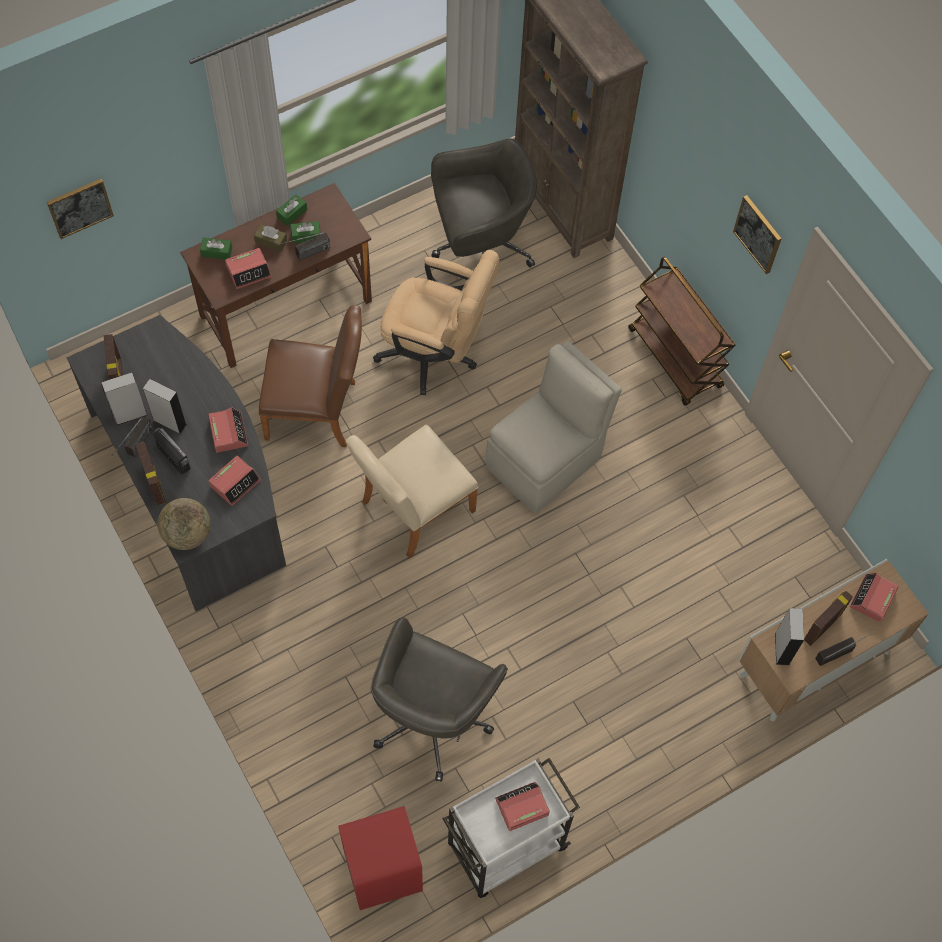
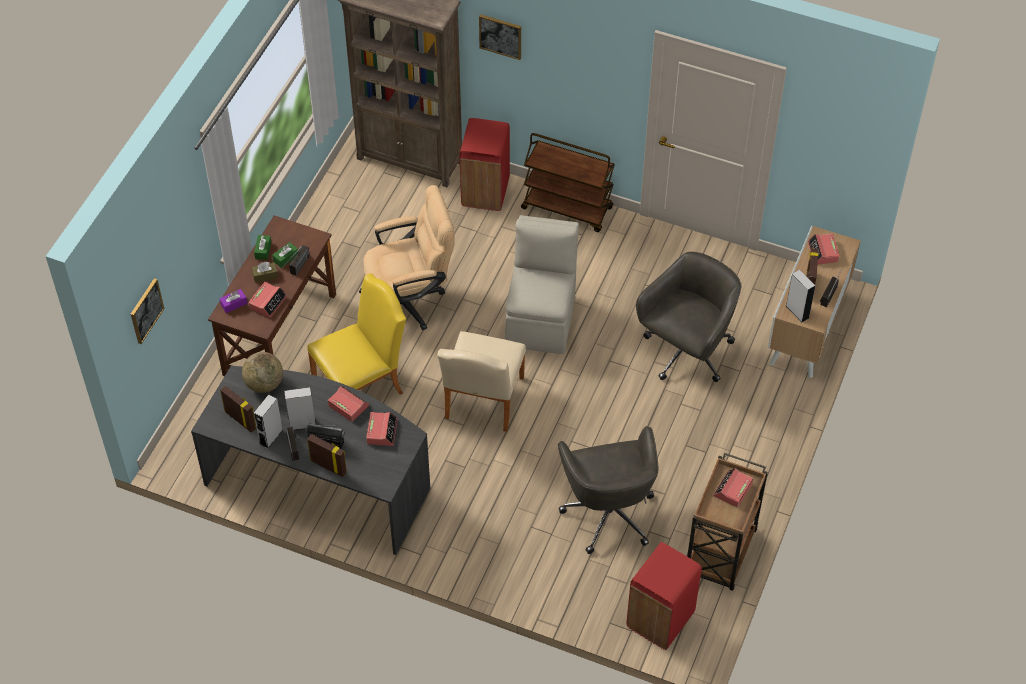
camera: 35 degrees left, 10 degrees down
globe [158,498,210,550] -> globe moved to [242,352,283,393]
green tissue box [200,238,232,260] -> purple tissue box [219,289,248,313]
brown chair [259,305,362,447] -> yellow chair [307,273,406,395]
grey office chair [431,138,537,268] -> grey office chair moved to [636,252,741,382]
white cart [443,758,580,898] -> brown cart [687,453,768,591]
picture [733,195,782,274] -> picture moved to [479,14,521,60]
none -> red trash can [460,118,510,211]

